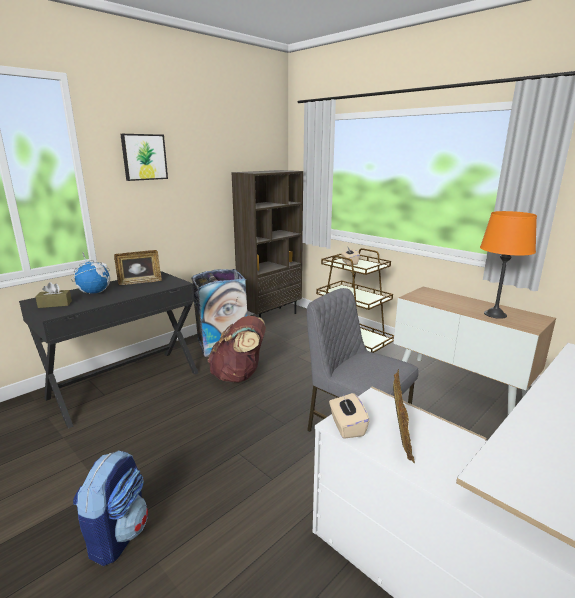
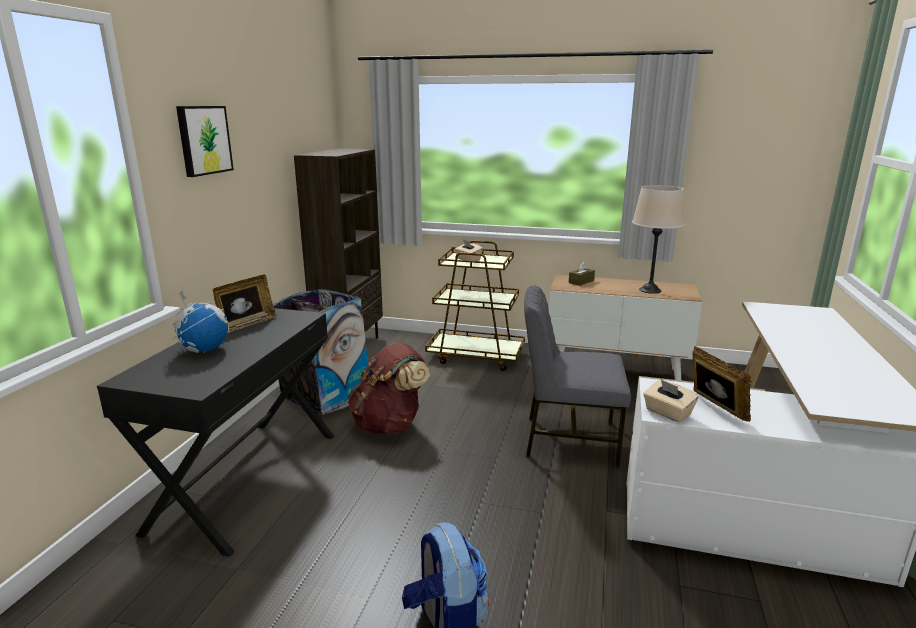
camera: 30 degrees left, 0 degrees up
brown tissue box [36,282,72,308] -> brown tissue box moved to [569,261,595,286]
orange table lamp [480,211,537,319] -> beige table lamp [632,185,685,294]

